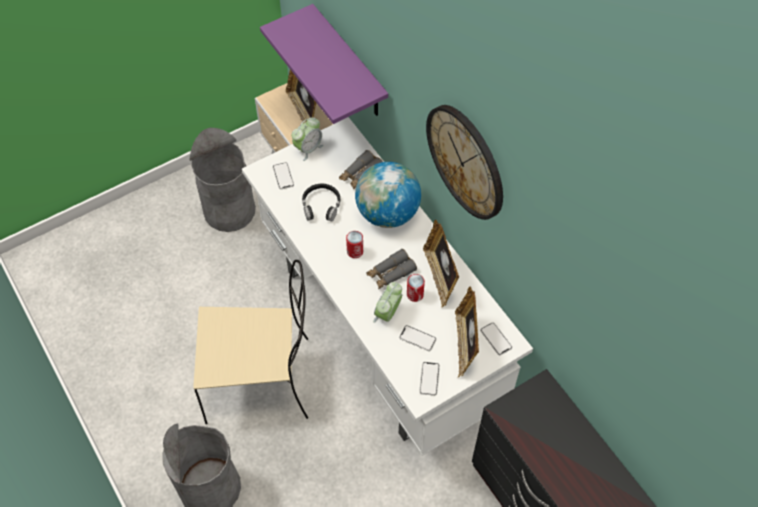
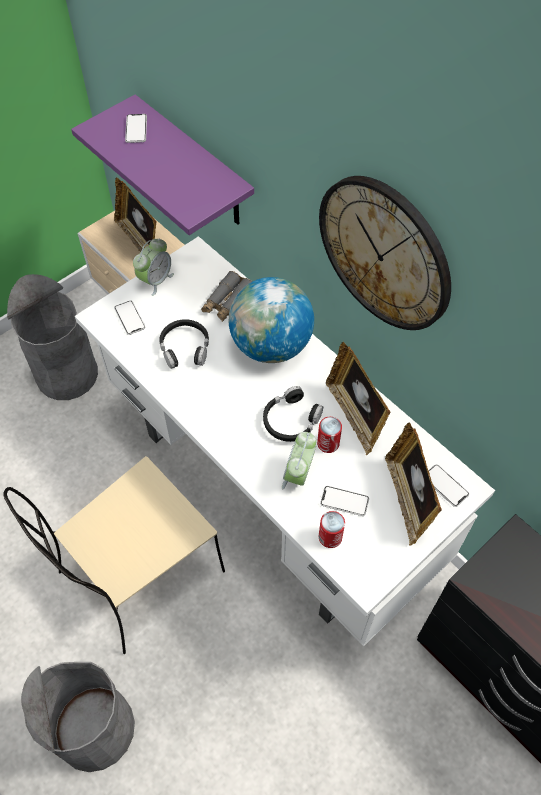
camera: 10 degrees left, 0 degrees up
beige chair [193,260,308,424] -> beige chair turned 150 degrees clockwise [3,456,225,654]
can [346,231,363,258] -> can moved to [319,511,345,548]
grey binoculars [366,249,417,289] -> black headphones [263,386,323,442]
phone [419,362,440,396] -> phone moved to [125,114,147,143]

